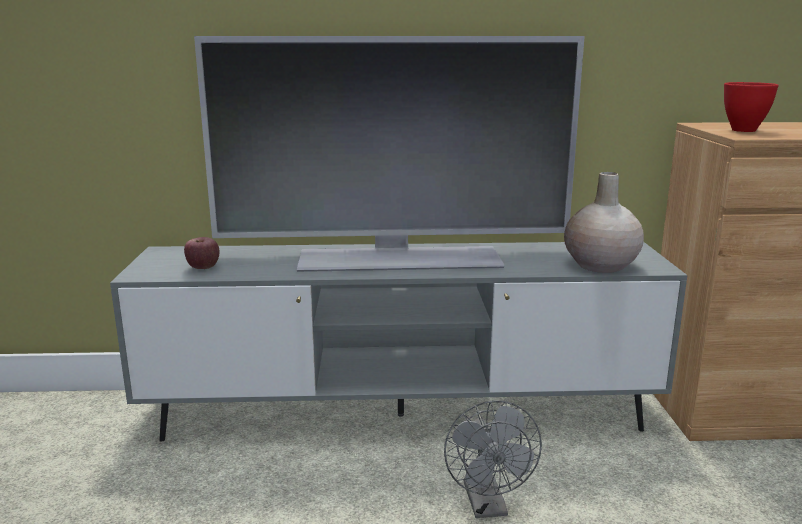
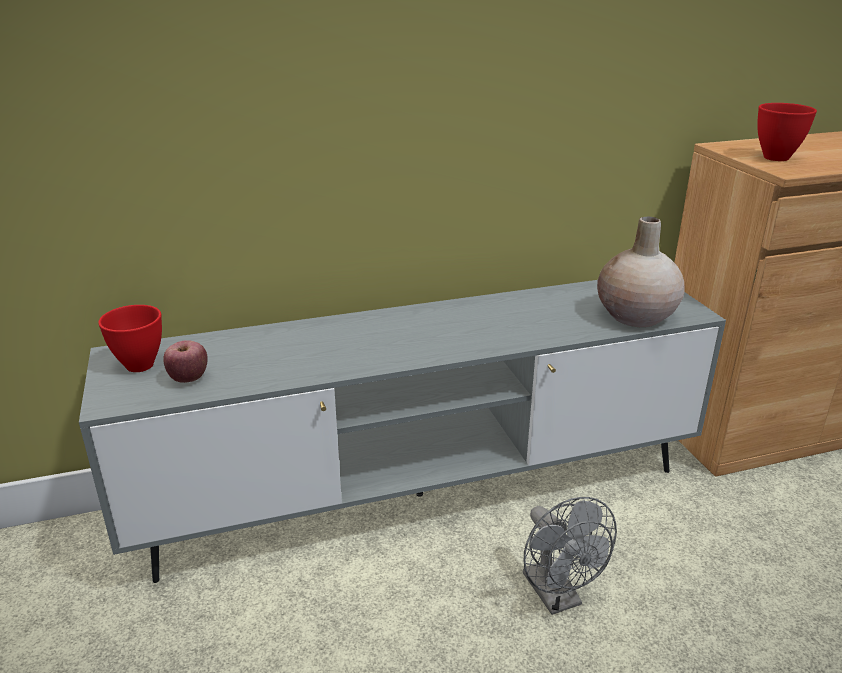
camera: 15 degrees left, 10 degrees up
television [194,36,585,272] -> none
none -> red bowl [98,305,162,372]

